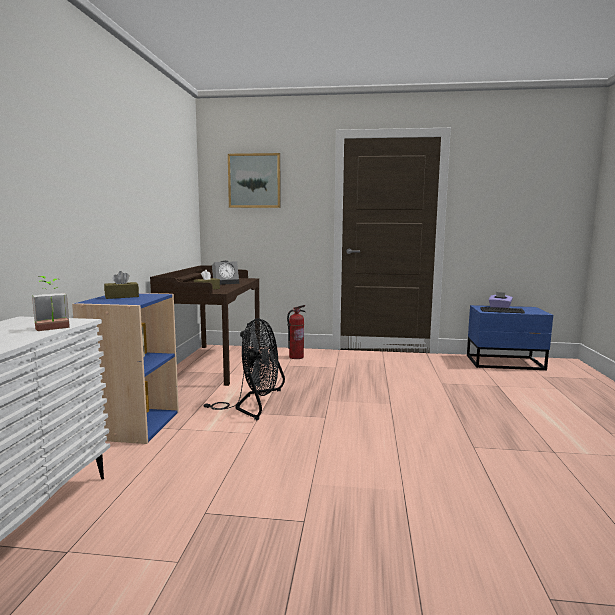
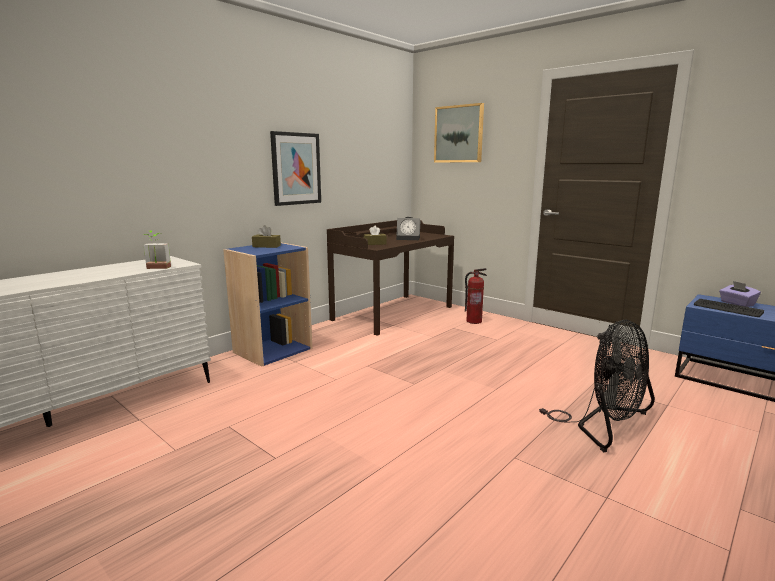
camera: 35 degrees right, 5 degrees up
black fan [204,318,285,420] -> black fan moved to [539,320,655,453]
none -> picture [270,131,321,206]

